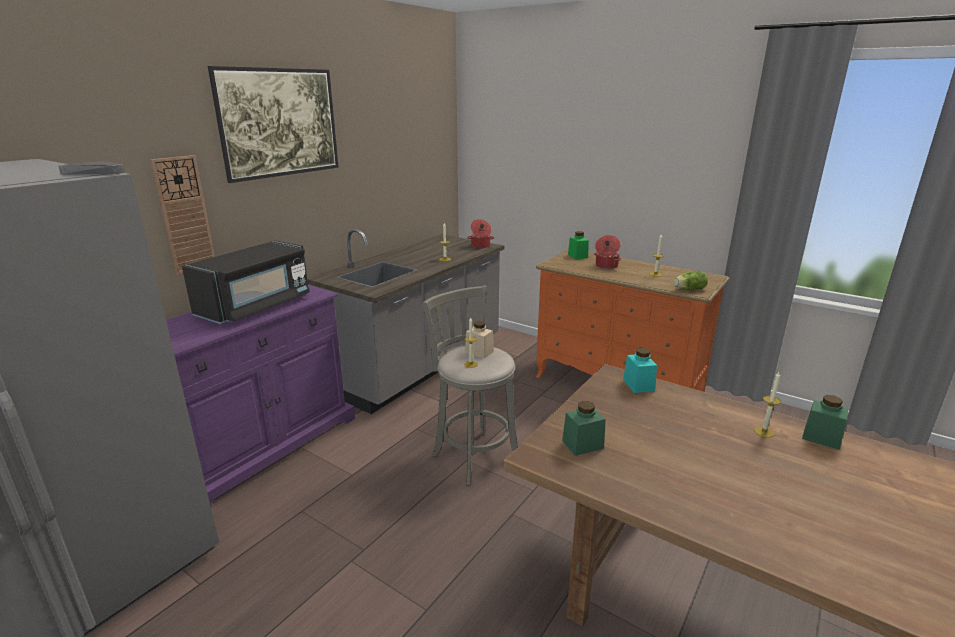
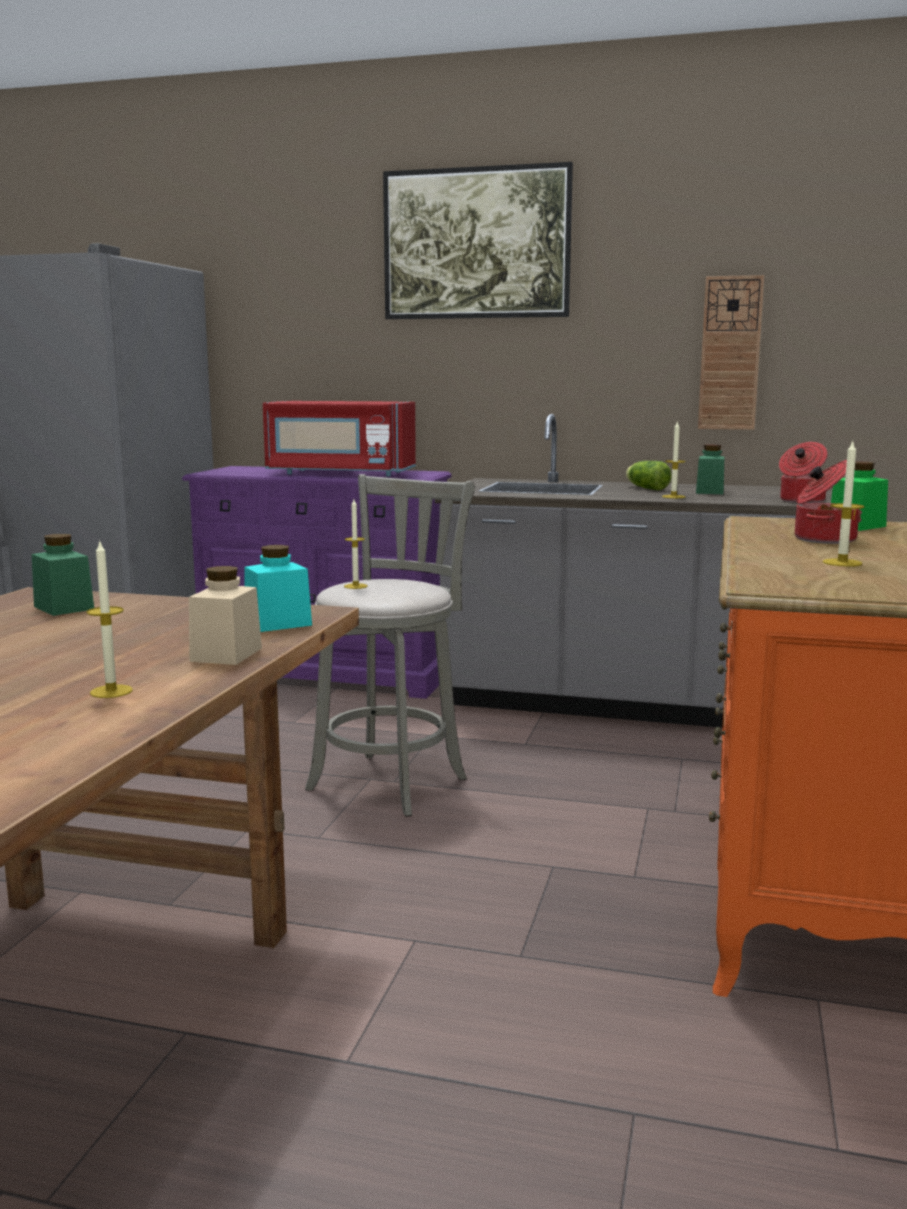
camera: 70 degrees right, 10 degrees down
wall clock [151,155,215,274] -> wall clock moved to [698,275,764,430]
black microwave [182,240,310,324] -> red microwave [263,401,416,476]
beige jar [465,321,494,359] -> beige jar moved to [189,566,262,665]
lettuce [673,271,708,290] -> lettuce moved to [626,461,672,490]
green jar [802,395,848,450] -> green jar moved to [696,444,724,494]

